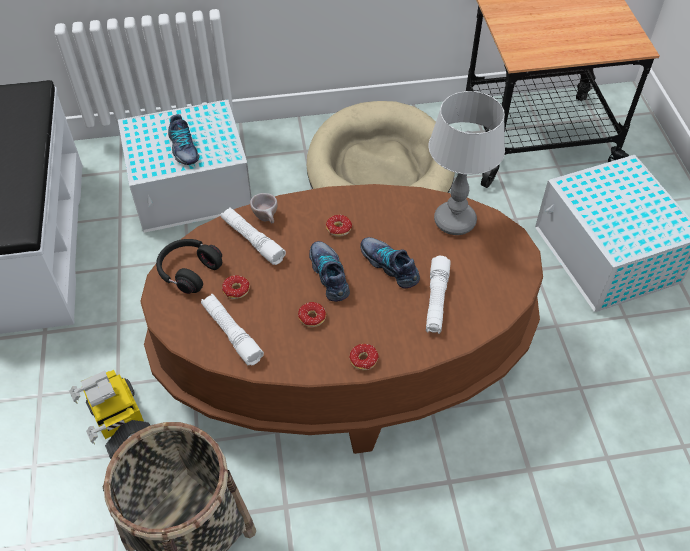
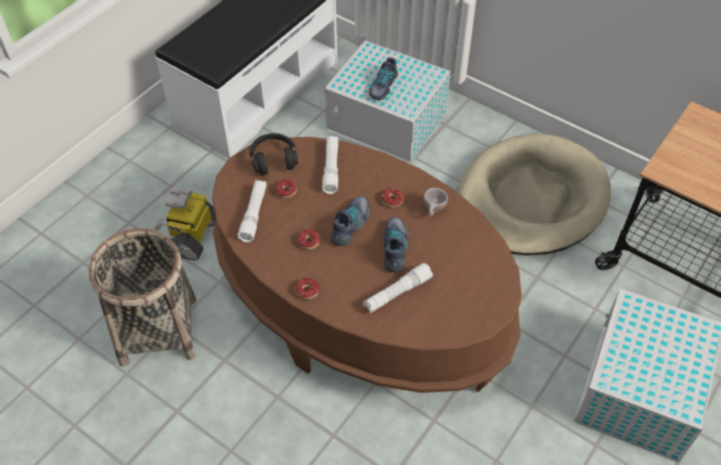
camera: 45 degrees right, 0 degrees up
beige cup [250,193,278,223] -> beige cup moved to [424,188,448,217]
table lamp [429,91,505,235] -> none

